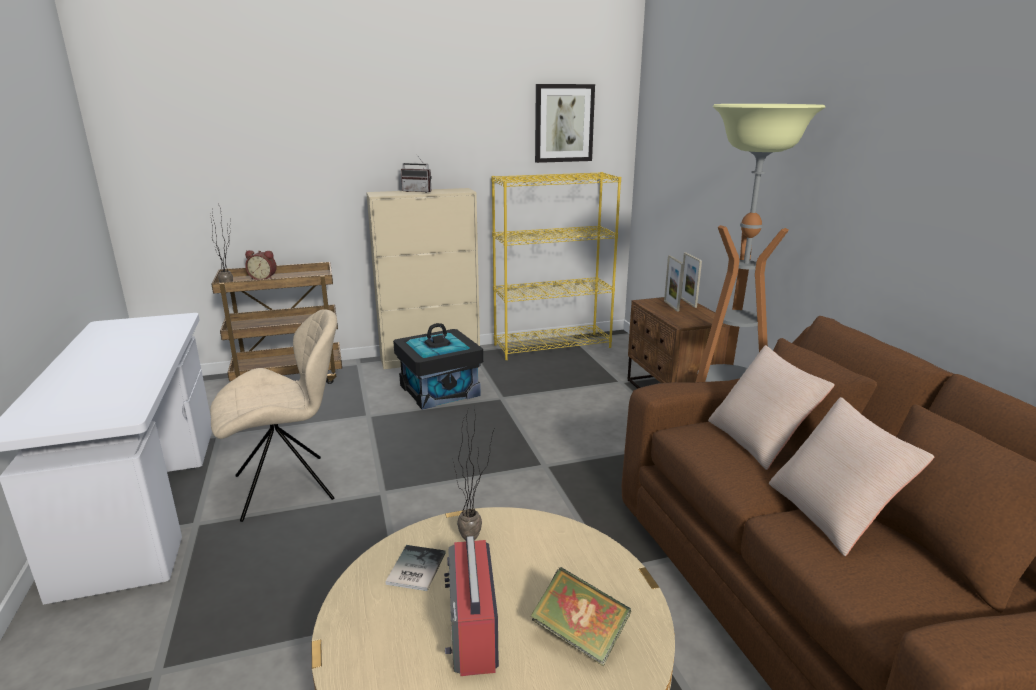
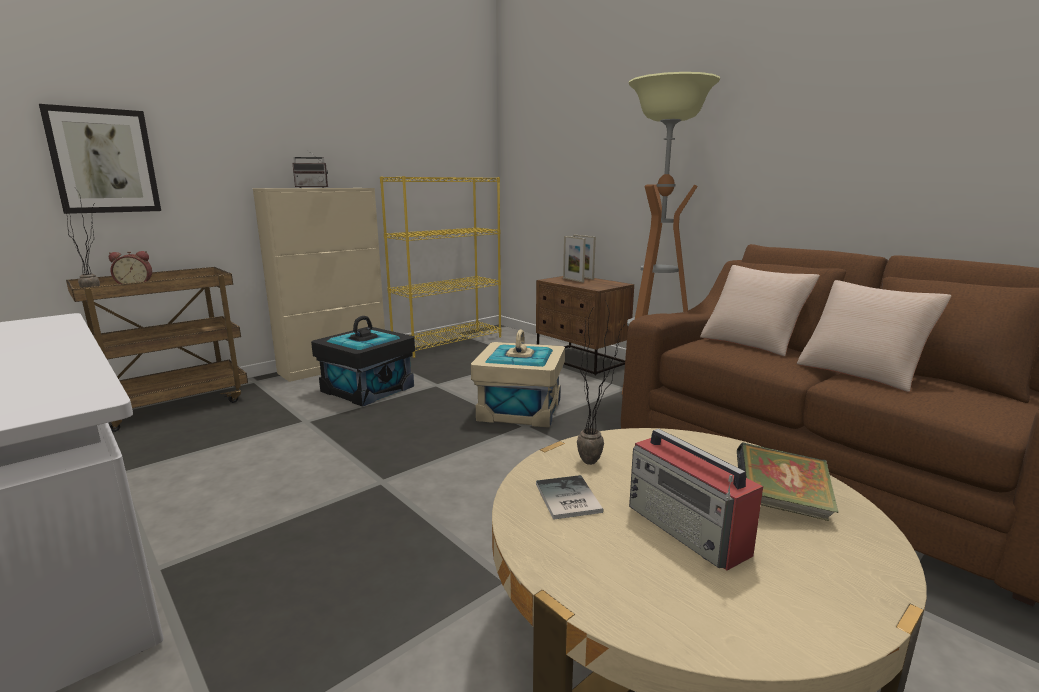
camera: 25 degrees left, 5 degrees down
beige chair [210,309,337,522] -> none
picture [535,84,595,163] -> picture moved to [39,104,161,214]
none -> beige storage box [471,329,565,428]

